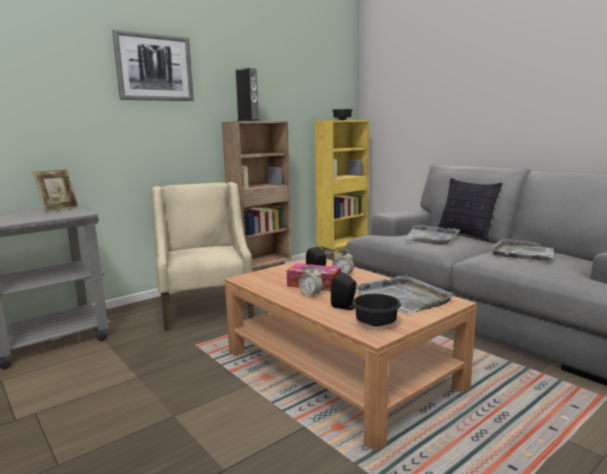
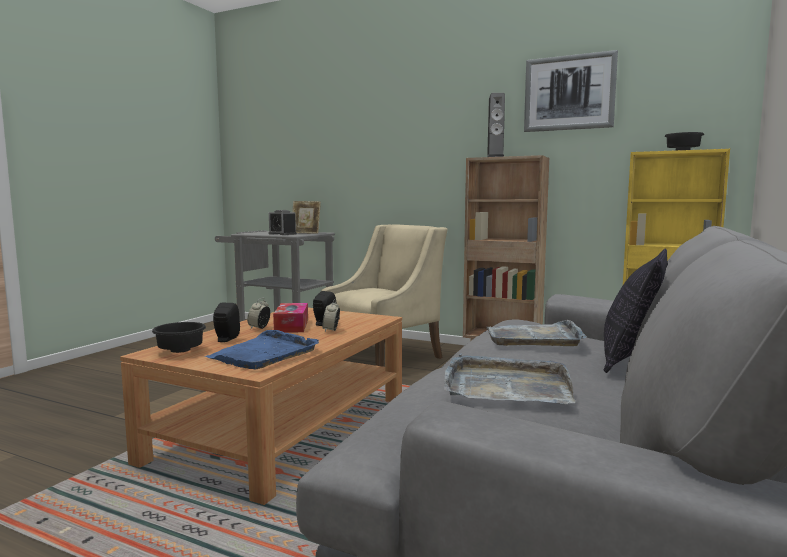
camera: 65 degrees right, 5 degrees down
picture [112,29,194,101] -> picture moved to [524,50,618,132]
grey tray [356,275,454,314] -> blue tray [205,330,319,369]
none -> alarm clock [269,210,297,235]

